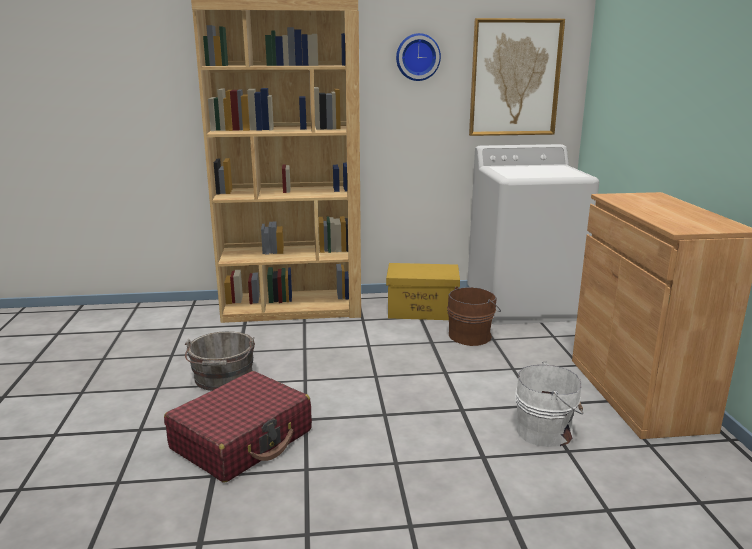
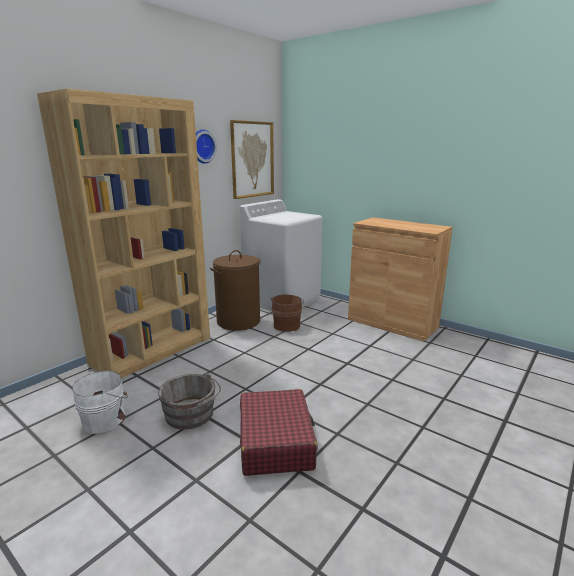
camera: 45 degrees left, 0 degrees up
yellow storage box [386,263,460,320] -> brown laundry basket [210,250,261,331]
white bucket [515,361,583,447] -> white bucket moved to [72,371,128,434]

